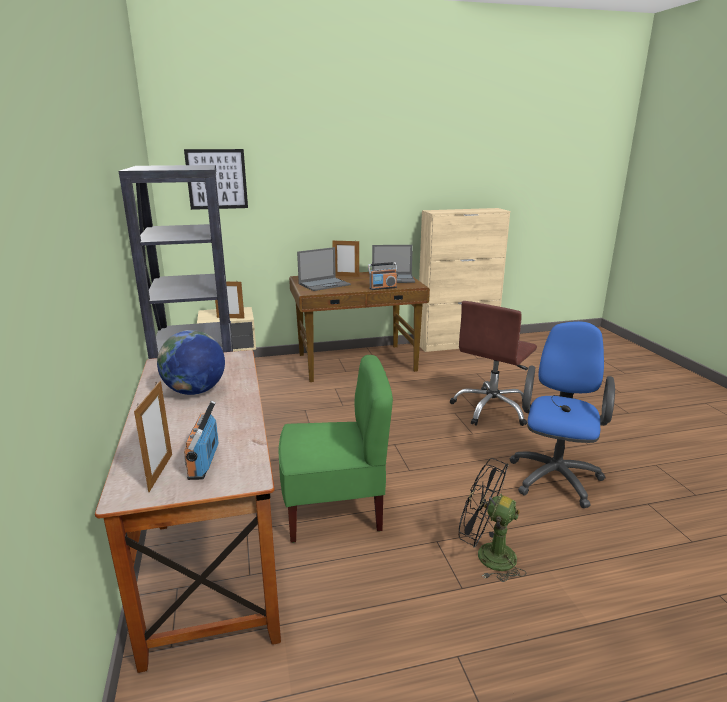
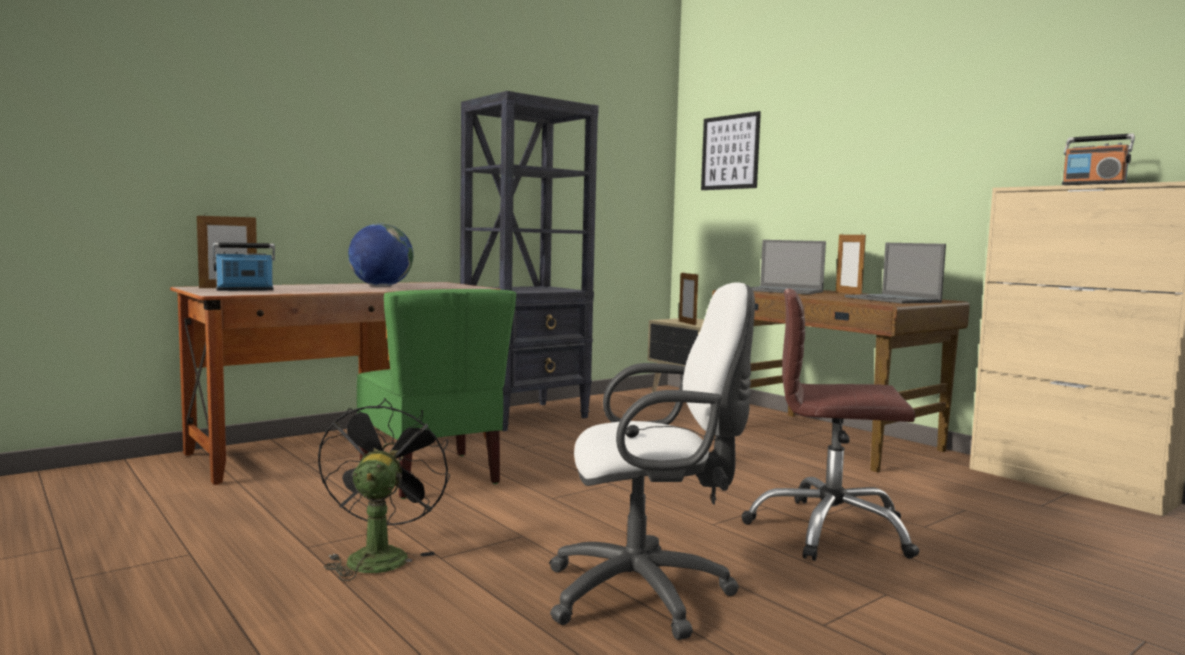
camera: 65 degrees right, 15 degrees down
radio [368,262,398,290] -> radio moved to [1062,134,1135,185]
blue office chair [509,321,615,508] -> white office chair [549,282,755,640]

